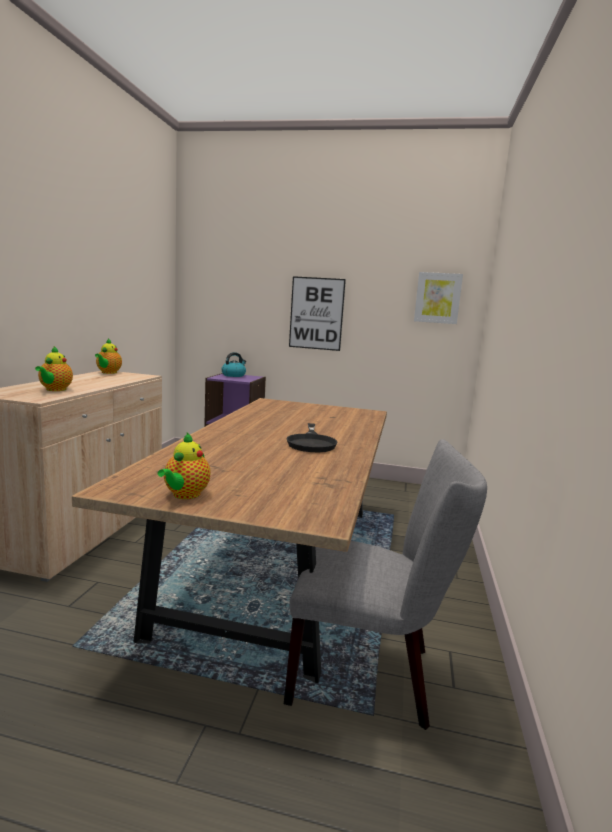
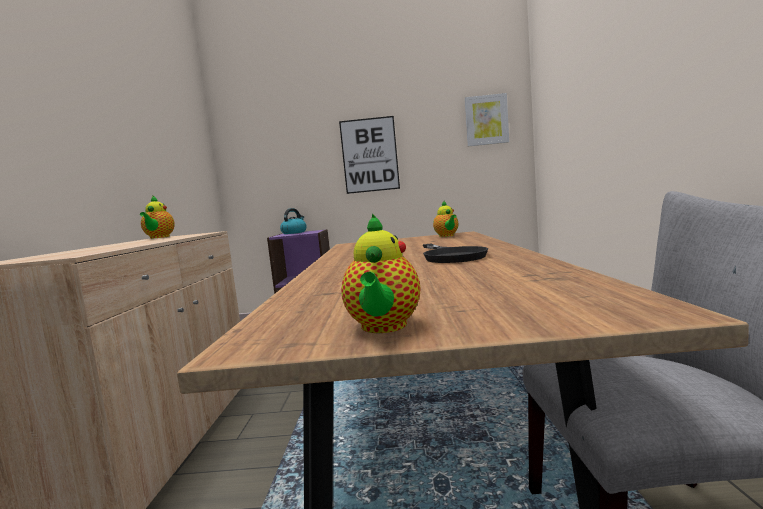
camera: 10 degrees left, 5 degrees down
teapot [35,346,73,391] -> teapot moved to [433,201,458,237]

